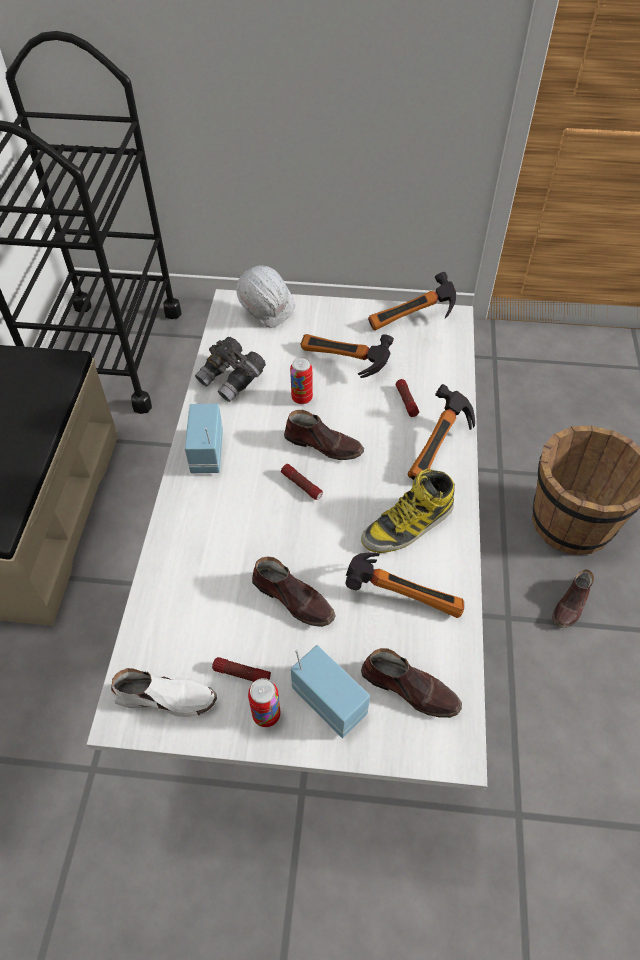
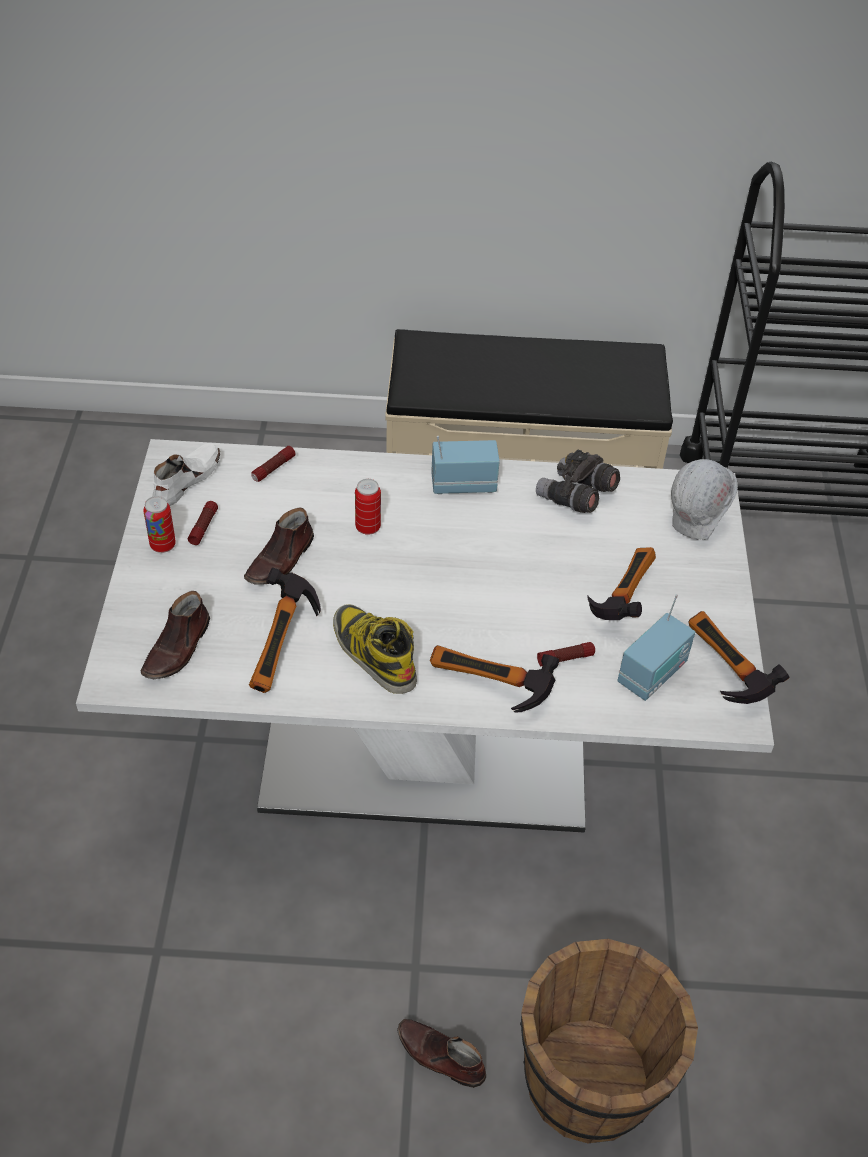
camera: 85 degrees right, 5 degrees down
white shoe [111,668,217,717] -> white shoe turned 150 degrees counterclockwise [152,443,220,506]
flashlight [281,464,323,500] -> flashlight moved to [251,446,296,482]
brown shoe [284,410,364,460] -> none
can [290,357,313,404] -> can moved to [355,479,381,535]
radio [291,645,370,738] -> radio moved to [617,594,695,701]

